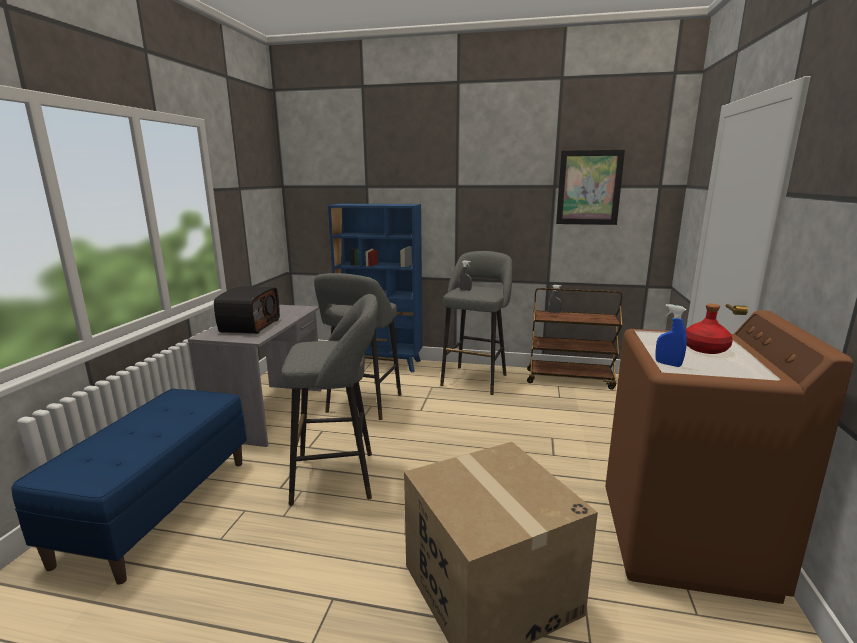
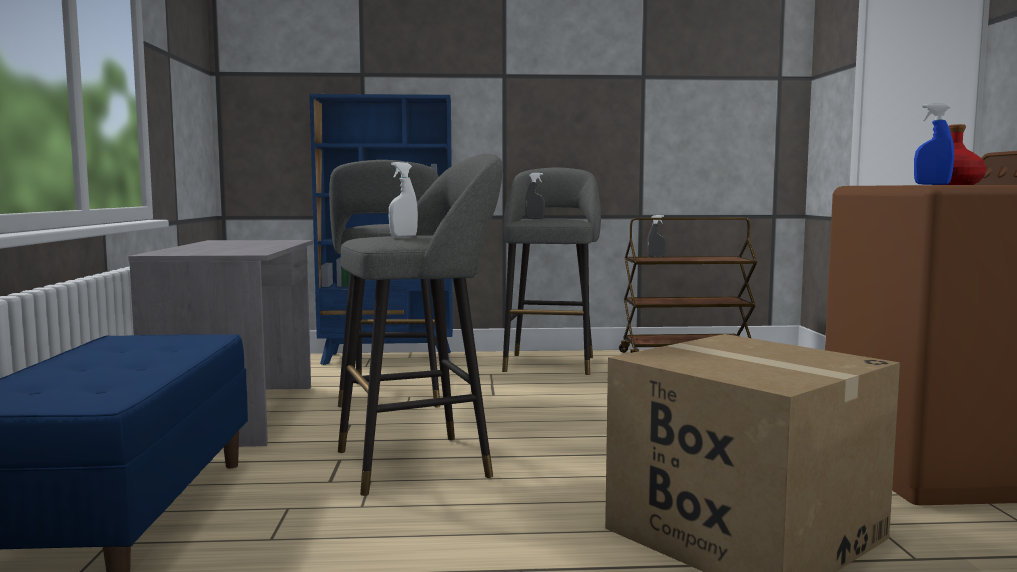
camera: 15 degrees left, 10 degrees down
radio [214,286,280,334] -> none
picture [556,149,625,225] -> none
none -> white spray bottle [389,162,418,237]

